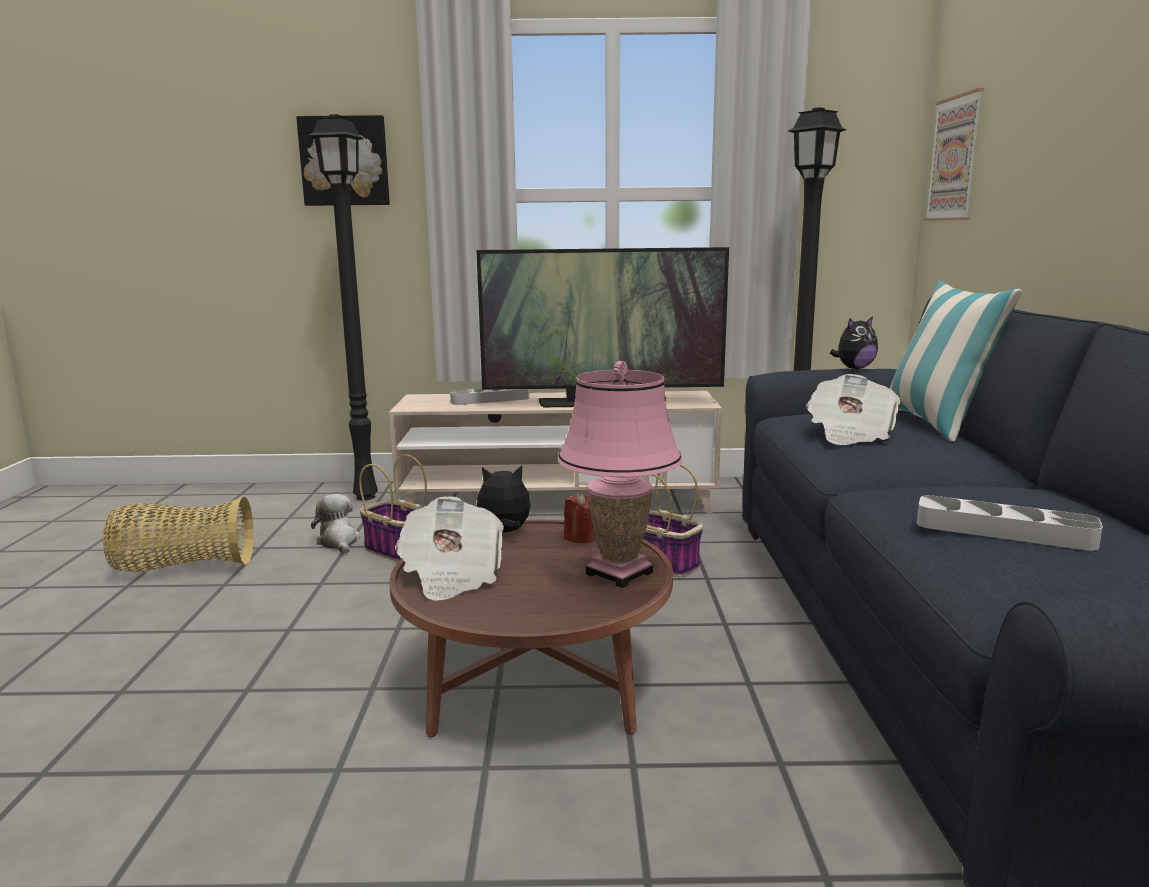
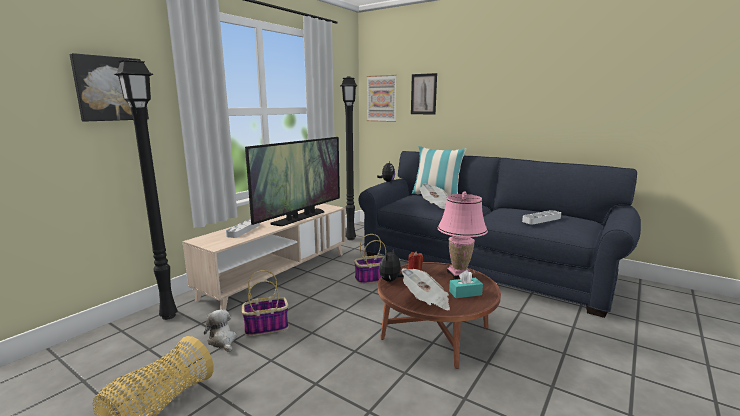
camera: 55 degrees left, 0 degrees up
plush toy [311,494,361,554] -> plush toy turned 45 degrees clockwise [204,310,237,352]
none -> picture [411,73,437,115]
none -> turquoise tissue box [449,270,483,298]

